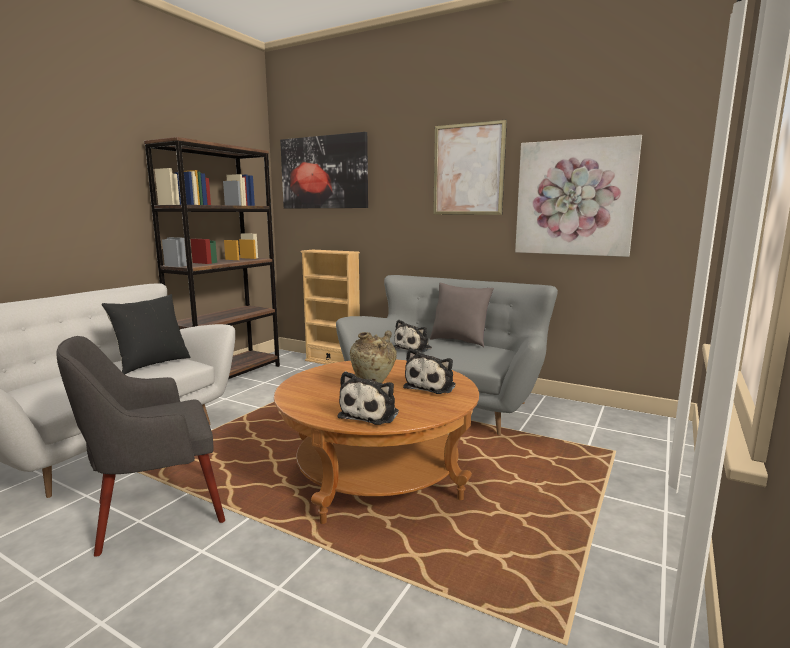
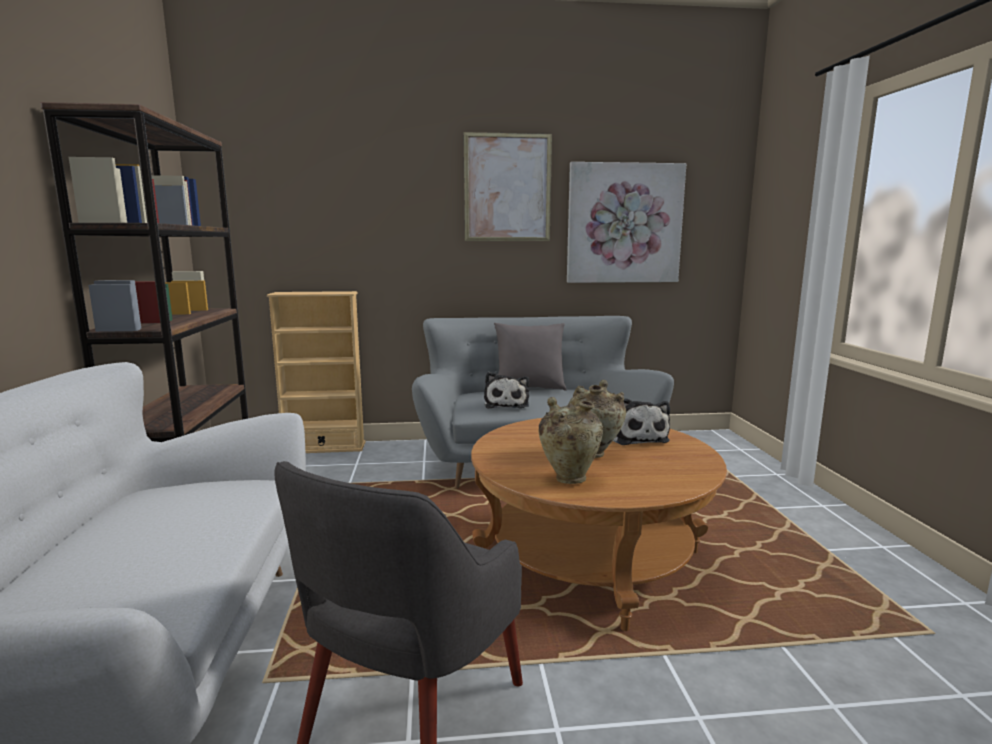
camera: 35 degrees left, 0 degrees up
black pillow [101,294,191,374] -> none
picture [280,132,368,209] -> none
plush toy [337,371,399,425] -> none
none -> beige vase [539,397,603,484]

